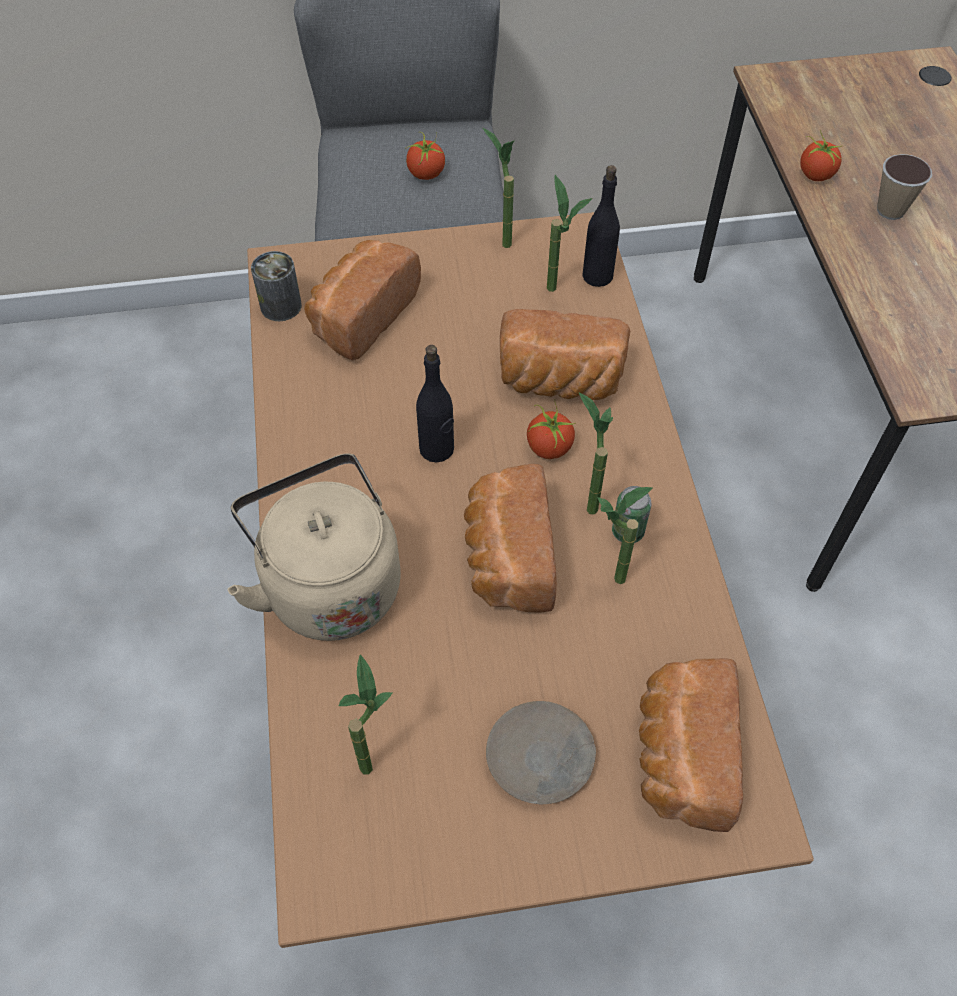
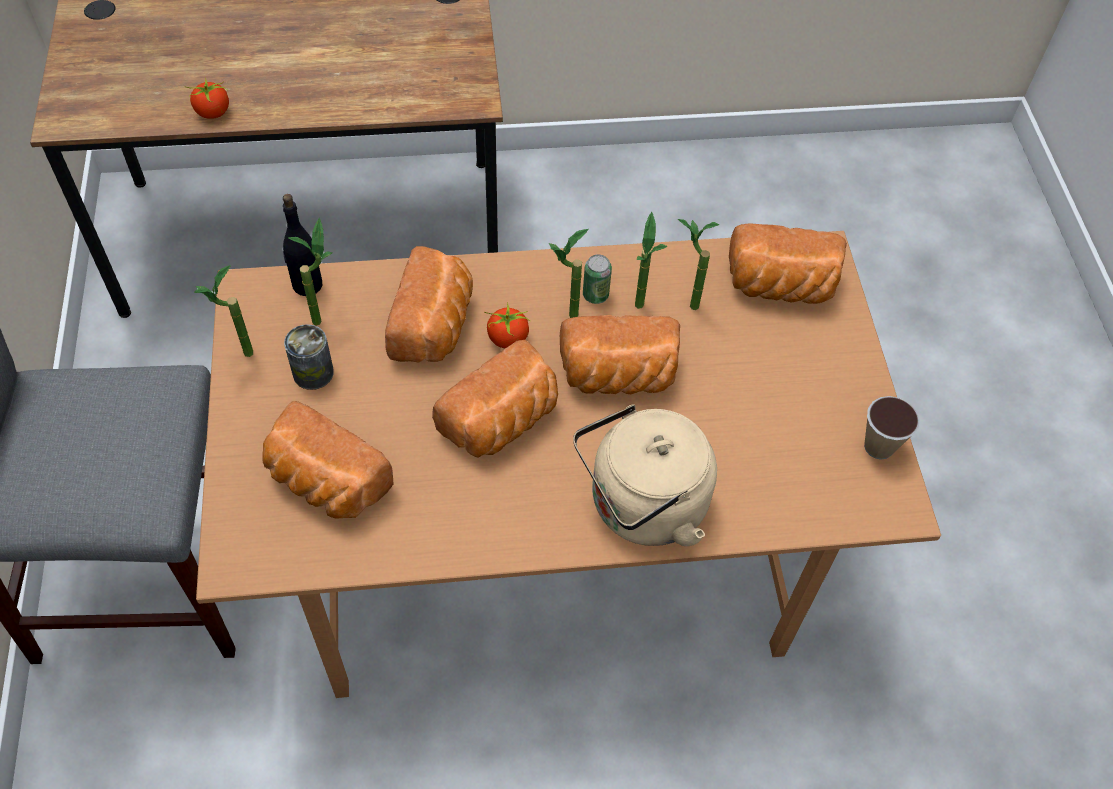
camera: 90 degrees left, 0 degrees up
can [251,251,302,321] -> can moved to [284,324,334,390]
potted plant [338,654,392,775] -> potted plant moved to [678,219,720,310]
tomato [406,132,445,180] -> none
black bottle [416,345,454,463] -> bread [432,340,558,458]
beige plate [486,701,596,804] -> none
cup [877,154,932,220] -> cup moved to [864,396,919,460]

